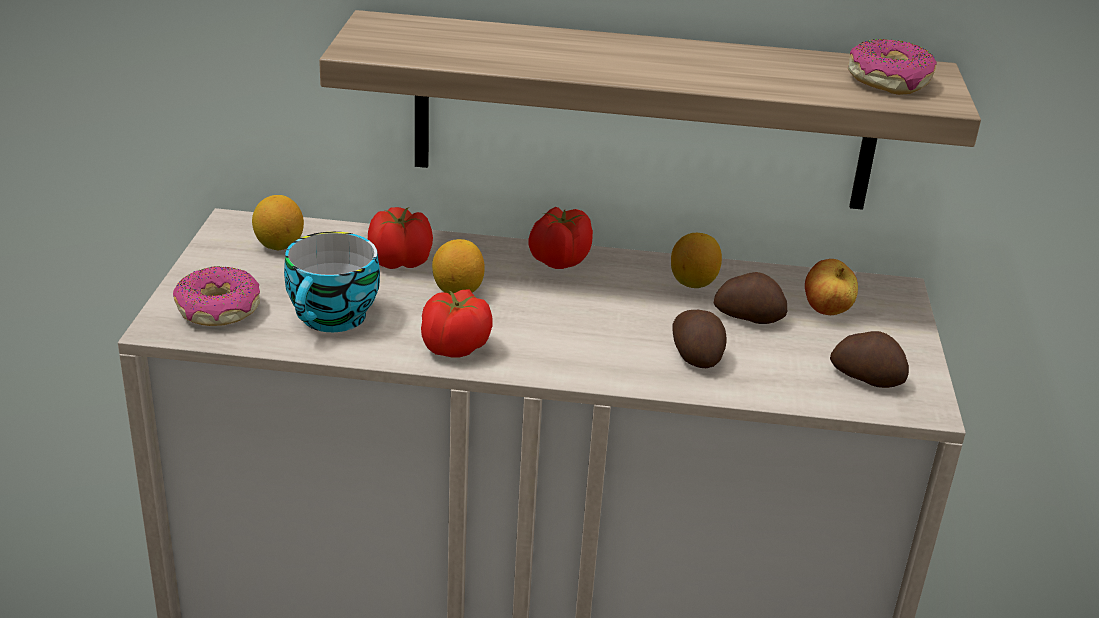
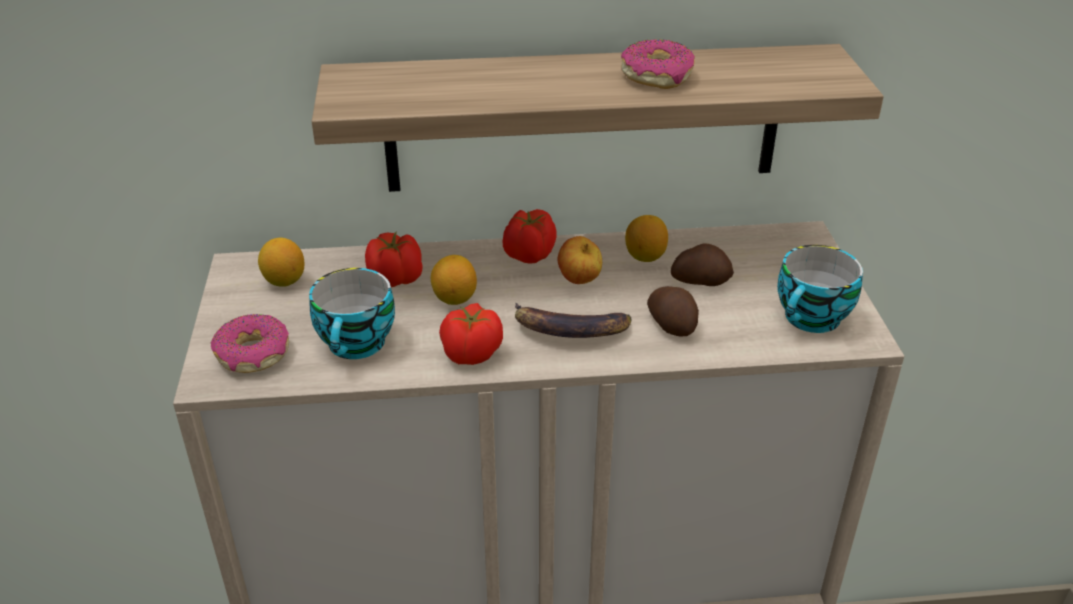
camera: 10 degrees left, 5 degrees up
apple [805,259,858,315] -> apple moved to [558,236,602,284]
potato [830,331,909,388] -> cup [777,245,863,333]
donut [848,39,937,95] -> donut moved to [621,39,695,89]
none -> banana [515,303,632,338]

